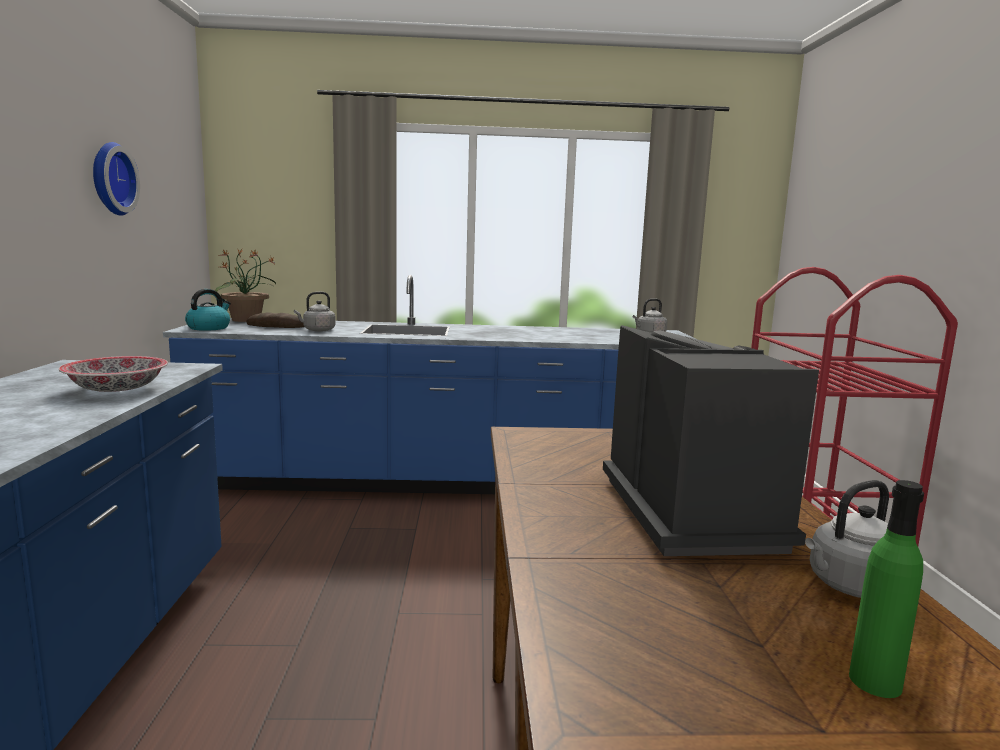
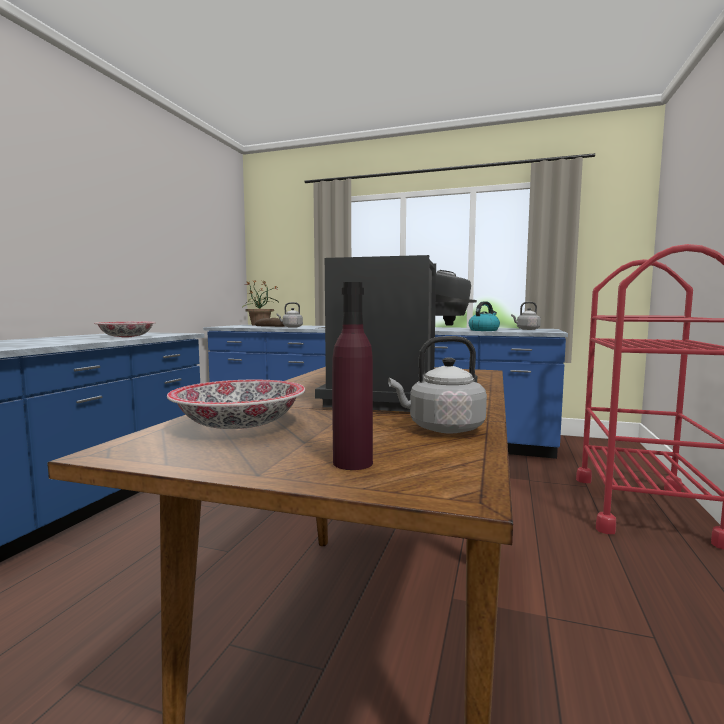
camera: 20 degrees right, 5 degrees down
wall clock [93,142,140,216] -> none
kettle [185,289,231,331] -> kettle moved to [469,301,500,331]
green bottle [849,480,924,698] -> purple bottle [332,282,373,470]
none -> bowl [167,380,305,429]

